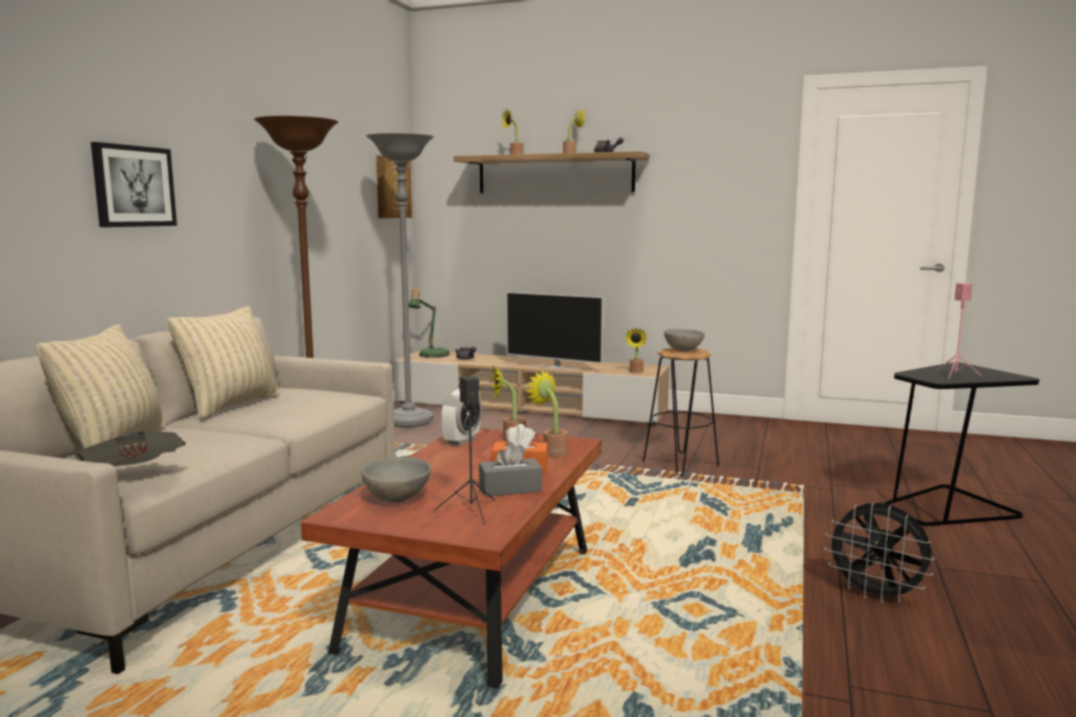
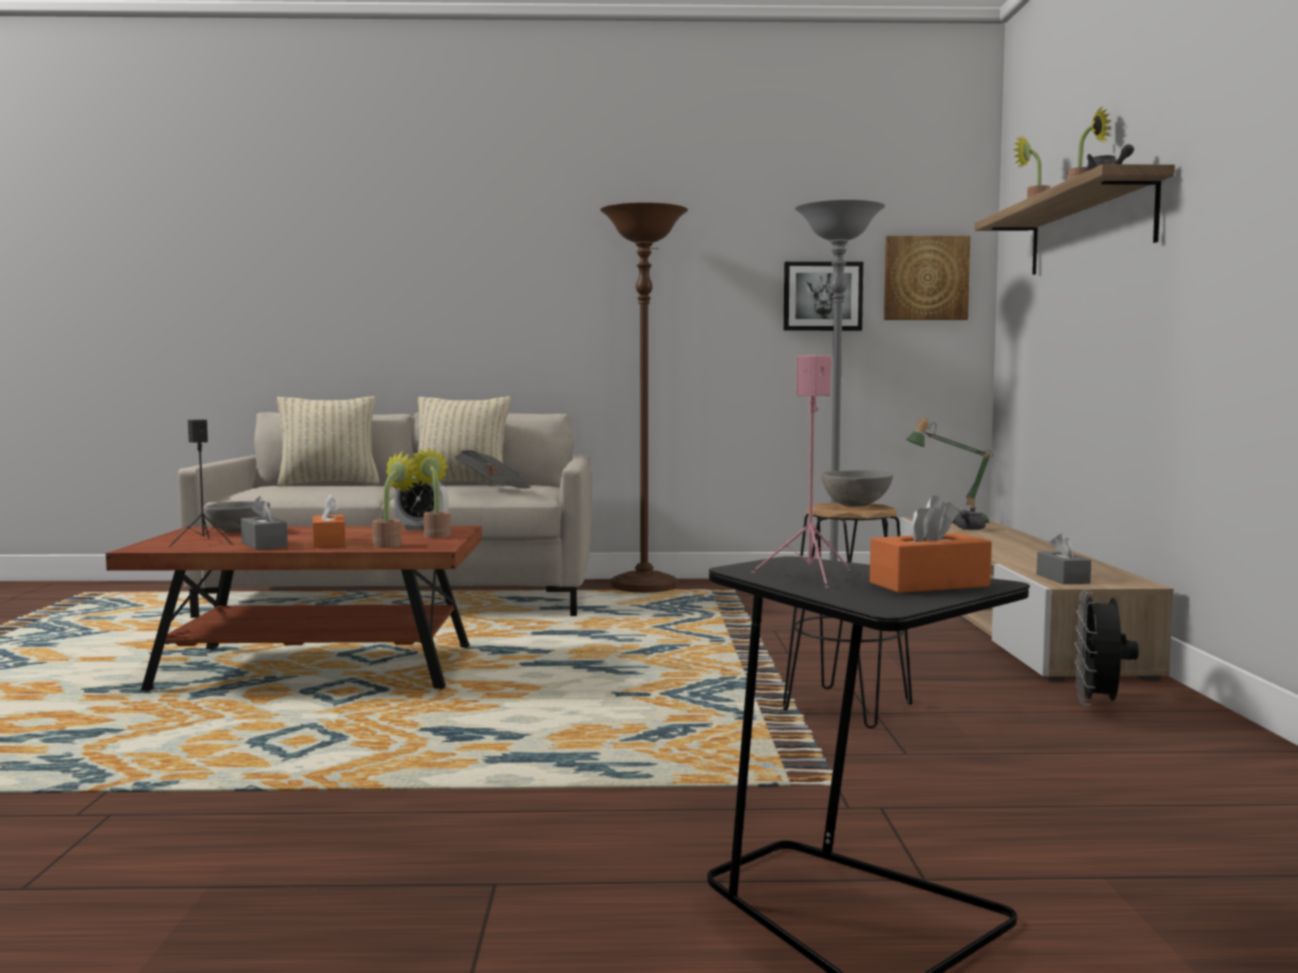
camera: 70 degrees right, 5 degrees down
newspaper [71,431,186,466] -> newspaper moved to [455,450,531,489]
picture [91,142,177,227] -> picture moved to [784,262,863,331]
television [506,292,603,370] -> none
potted plant [625,328,647,373] -> grey tissue box [1037,533,1091,584]
black fan [824,502,935,603] -> black fan moved to [1074,589,1139,706]
none -> orange tissue box [870,495,992,593]

